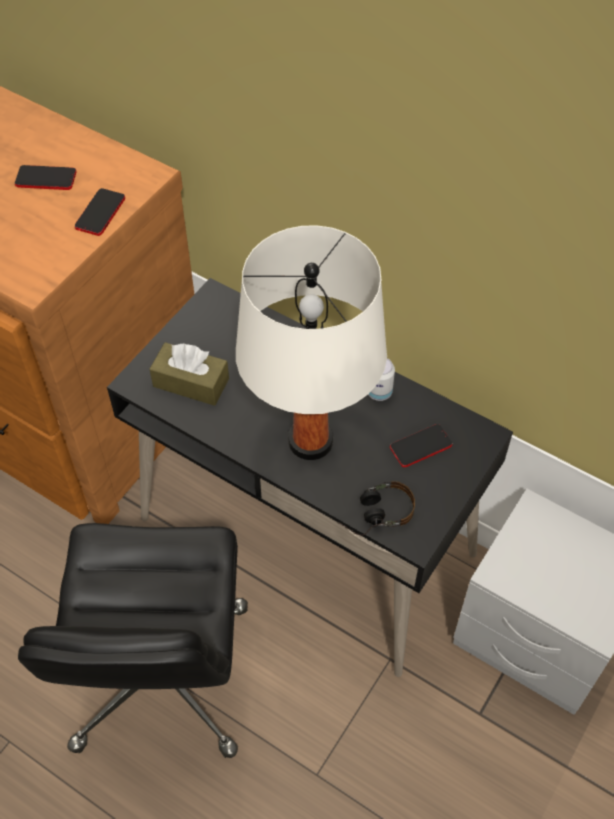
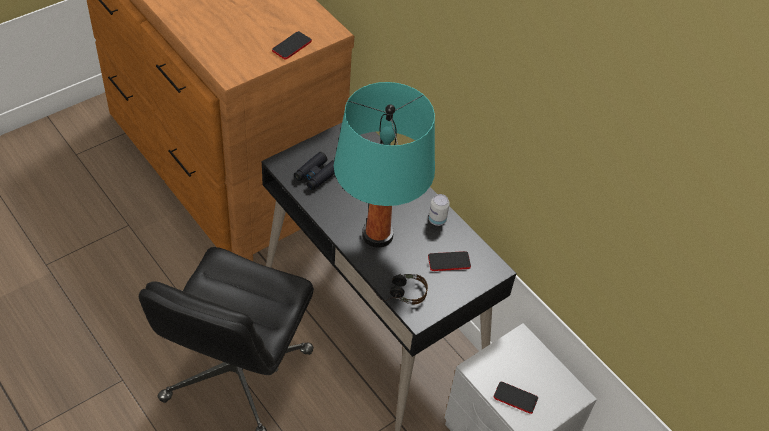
camera: 15 degrees right, 5 degrees down
phone [15,165,77,190] -> phone moved to [493,382,538,414]
brown tissue box [150,342,229,406] -> black binoculars [294,152,335,190]
white table lamp [236,225,387,460] -> turquoise table lamp [334,82,435,248]

